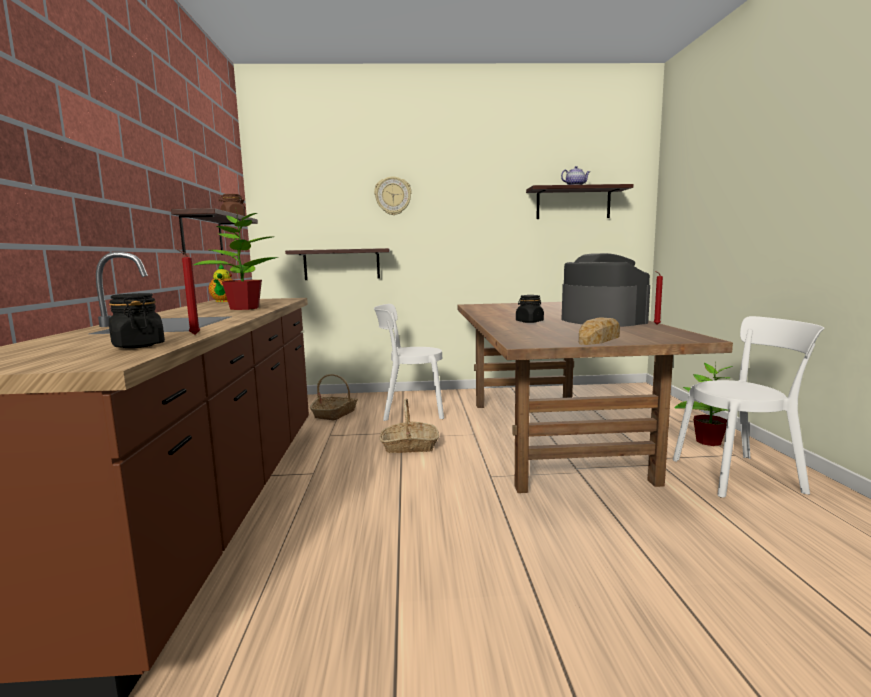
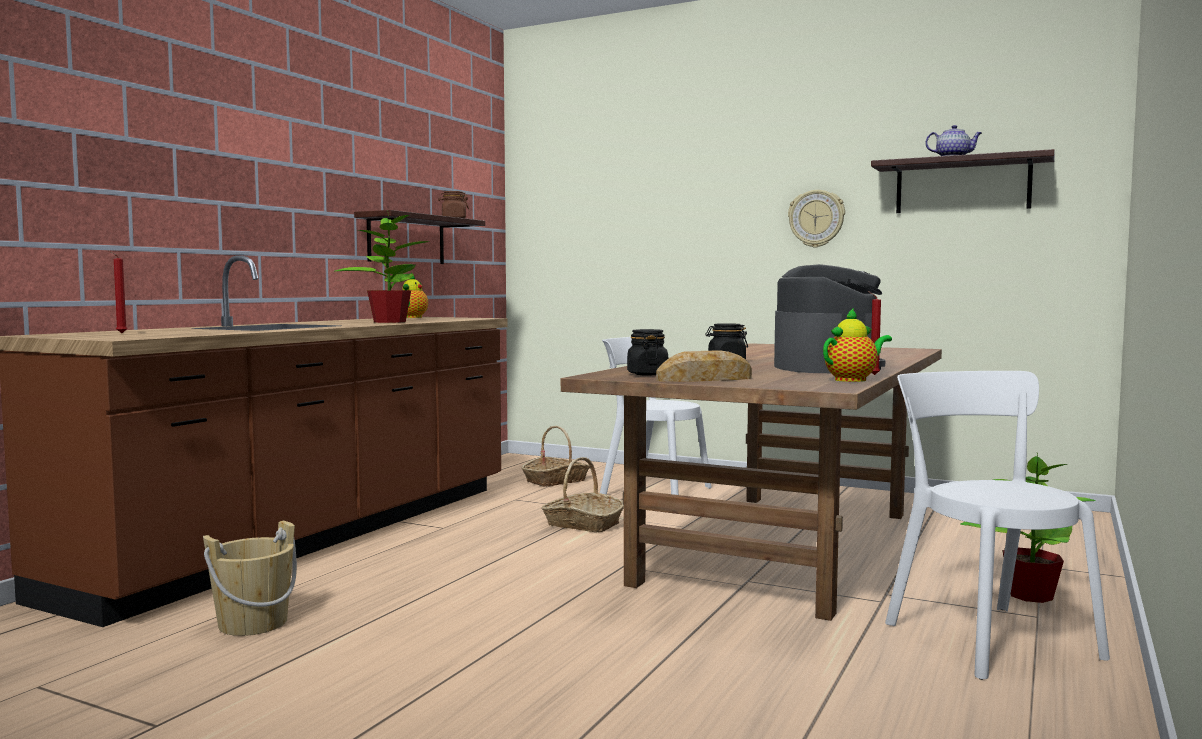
camera: 30 degrees right, 5 degrees down
black jar [109,293,165,348] -> black jar moved to [627,329,668,375]
red candle [176,249,200,335] -> red candle moved to [109,251,127,333]
shelf [285,248,390,280] -> none
wall clock [374,177,412,215] -> wall clock moved to [788,190,845,248]
white chair [673,316,824,498] -> white chair turned 135 degrees counterclockwise [885,371,1110,680]
none -> beige bucket [203,521,297,636]
none -> teapot [823,308,892,382]

